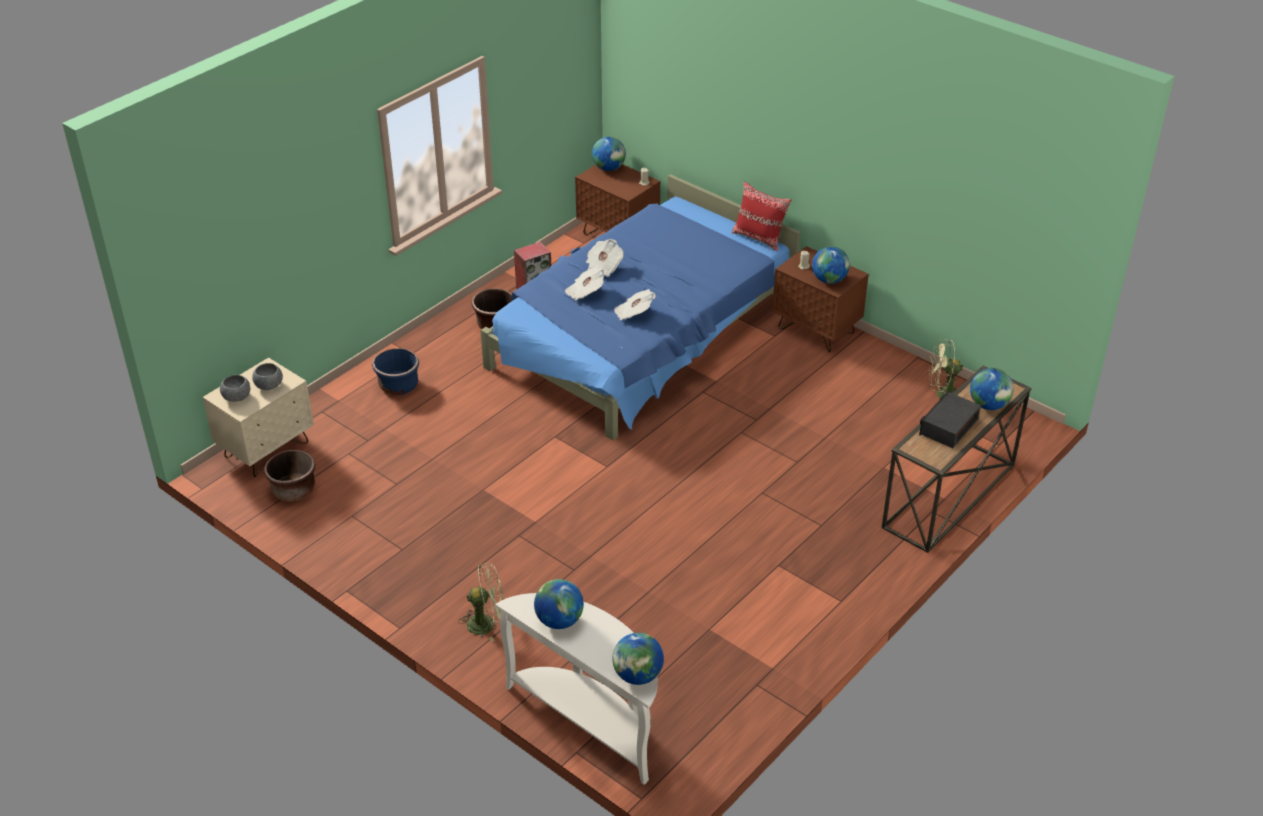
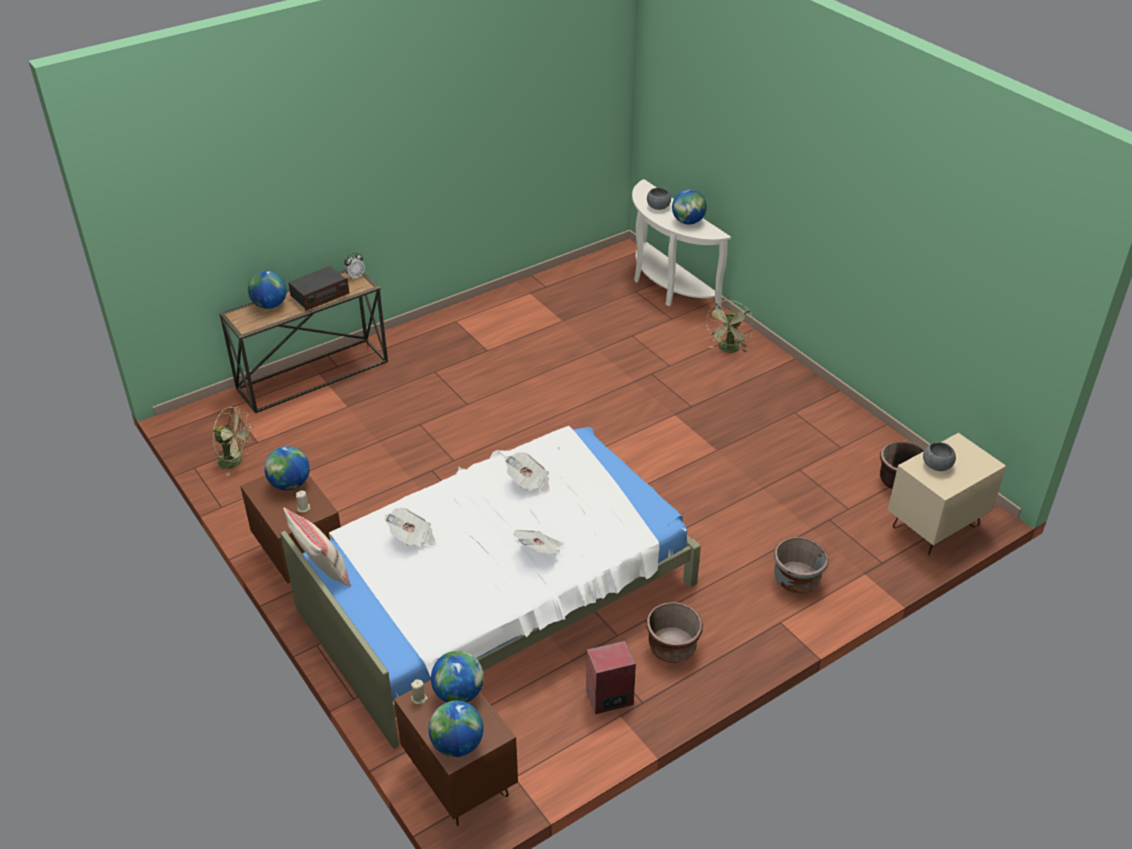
camera: 165 degrees left, 0 degrees up
grey bowl [220,375,250,402] -> grey bowl moved to [647,188,671,210]
blue planter [372,348,419,395] -> grey planter [774,537,829,594]
green fan [458,563,504,642] -> green fan turned 75 degrees counterclockwise [705,300,754,353]
blue bed [480,174,800,440] -> white bed [280,426,701,749]
newspaper [565,267,606,301] -> newspaper moved to [385,508,436,547]
globe [612,633,664,685] -> globe moved to [431,651,484,703]
red pillow [732,181,791,251] -> beige pillow [283,508,351,587]
none -> alarm clock [344,253,365,279]

